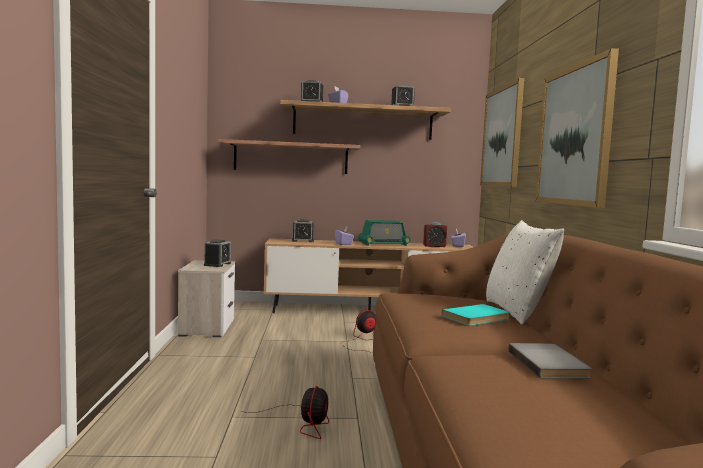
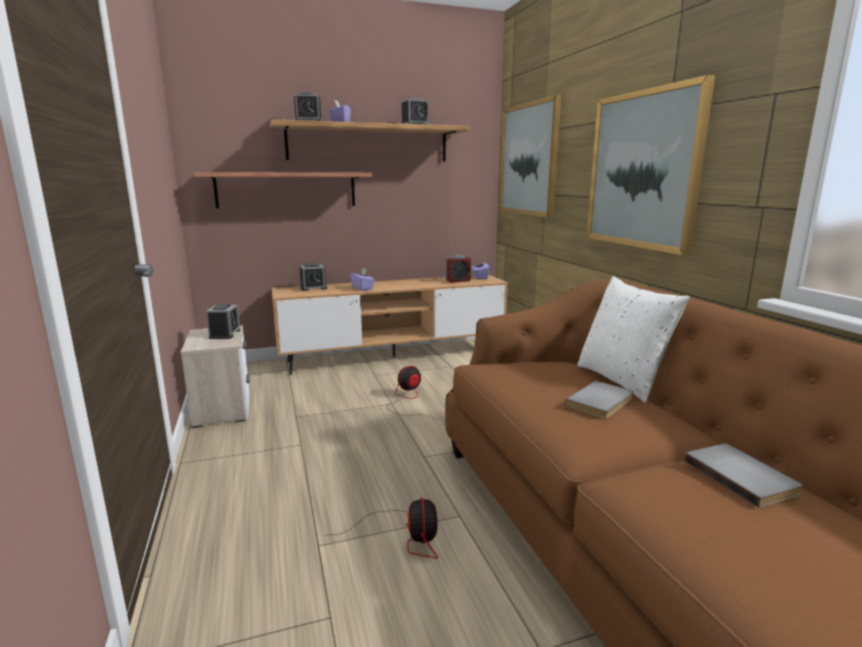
camera: 15 degrees left, 10 degrees up
radio [358,220,411,246] -> none
turquoise book [442,304,510,326] -> grey book [565,381,634,419]

